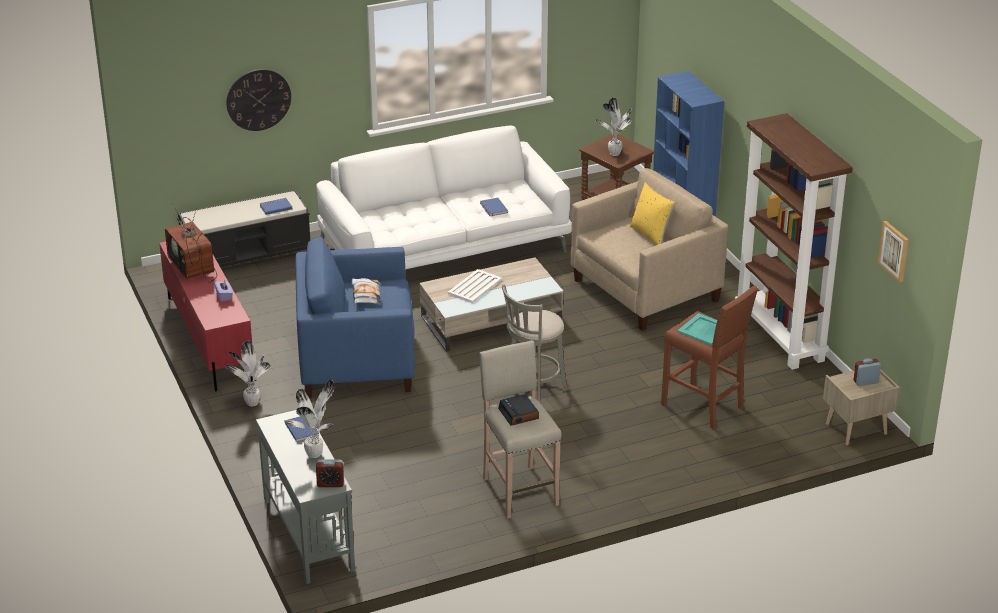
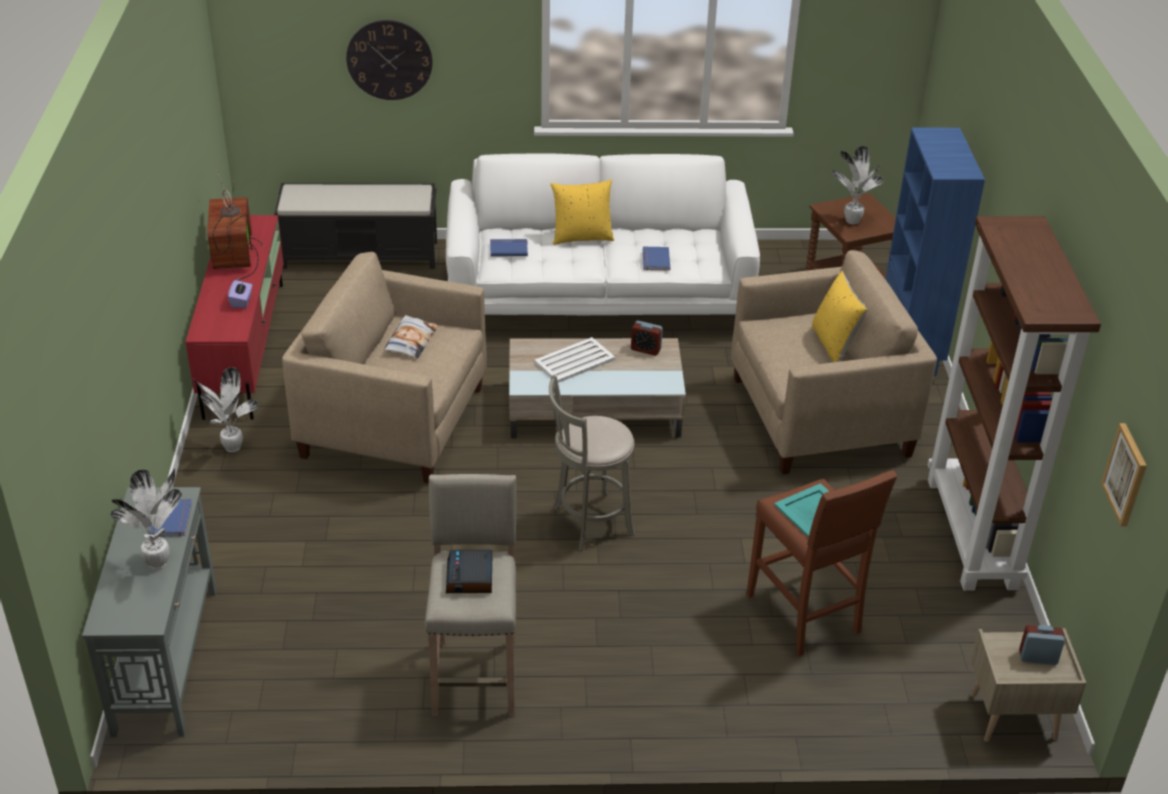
camera: 20 degrees right, 5 degrees up
blue book [260,198,292,215] -> blue book moved to [490,239,528,257]
blue armchair [295,237,415,398] -> beige armchair [282,252,487,483]
alarm clock [316,460,344,487] -> alarm clock moved to [631,321,663,356]
none -> yellow pillow [551,180,614,245]

